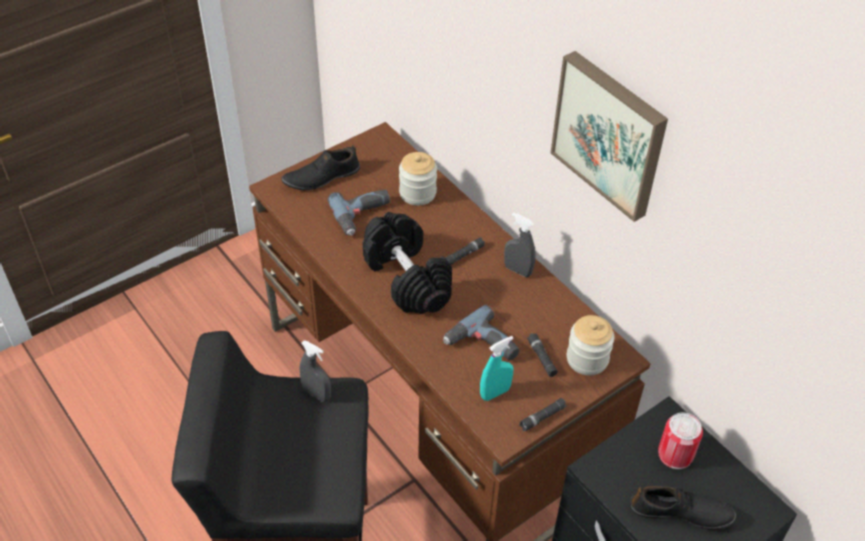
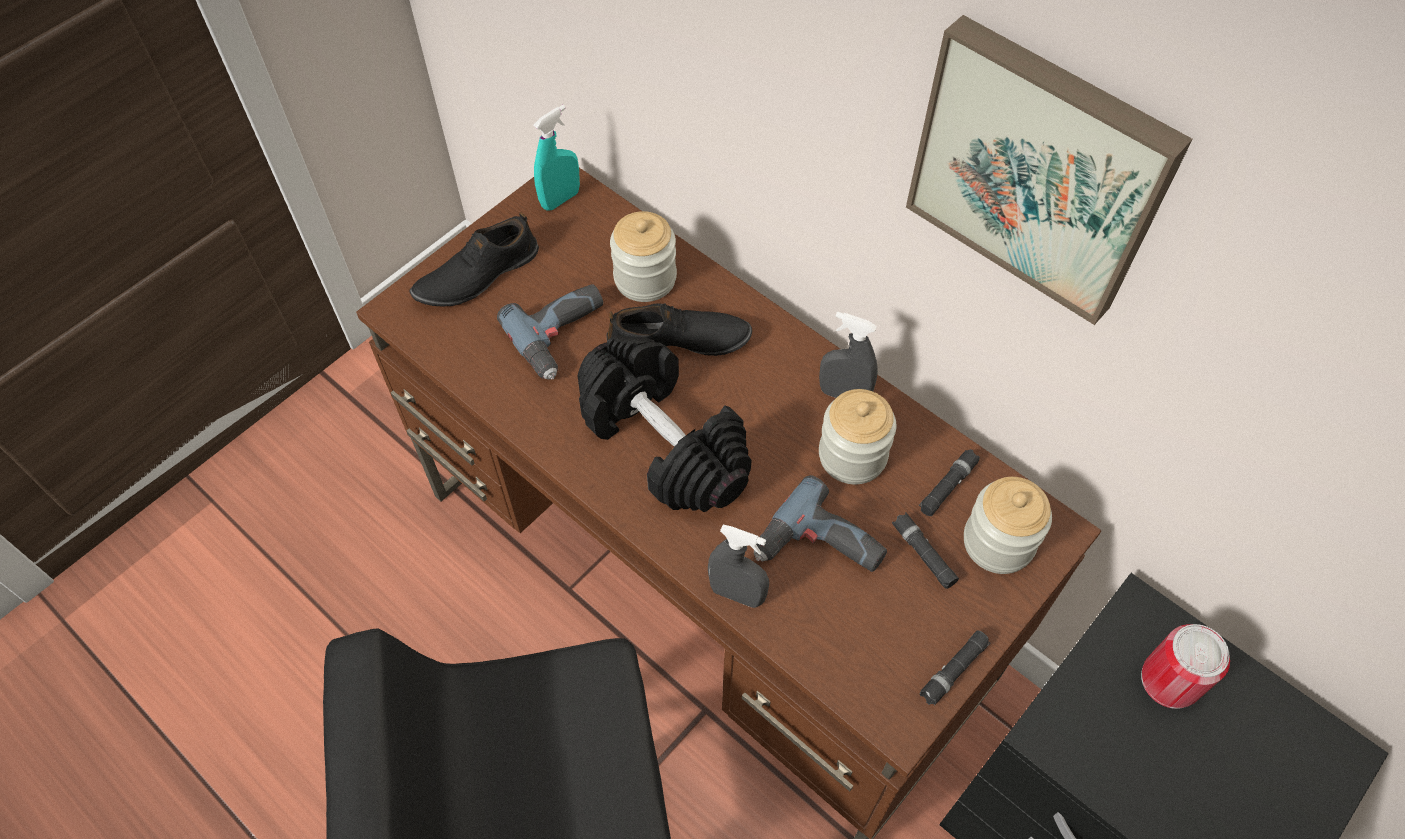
camera: 10 degrees left, 10 degrees up
grey spray bottle [299,340,331,402] -> grey spray bottle moved to [708,525,769,608]
black flashlight [445,237,485,265] -> black flashlight moved to [919,449,980,516]
turquoise spray bottle [480,336,514,401] -> turquoise spray bottle moved to [533,105,580,210]
black shoe [630,485,736,530] -> black shoe moved to [606,303,752,356]
none -> jar [819,389,896,484]

